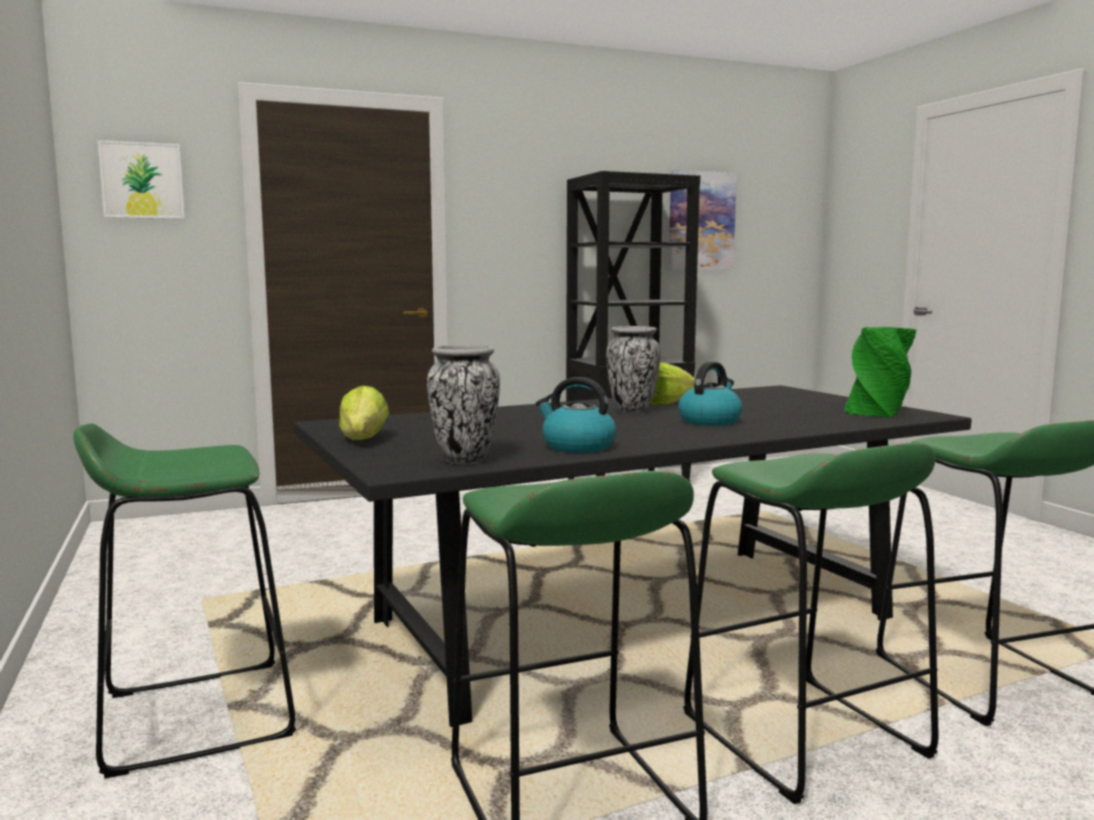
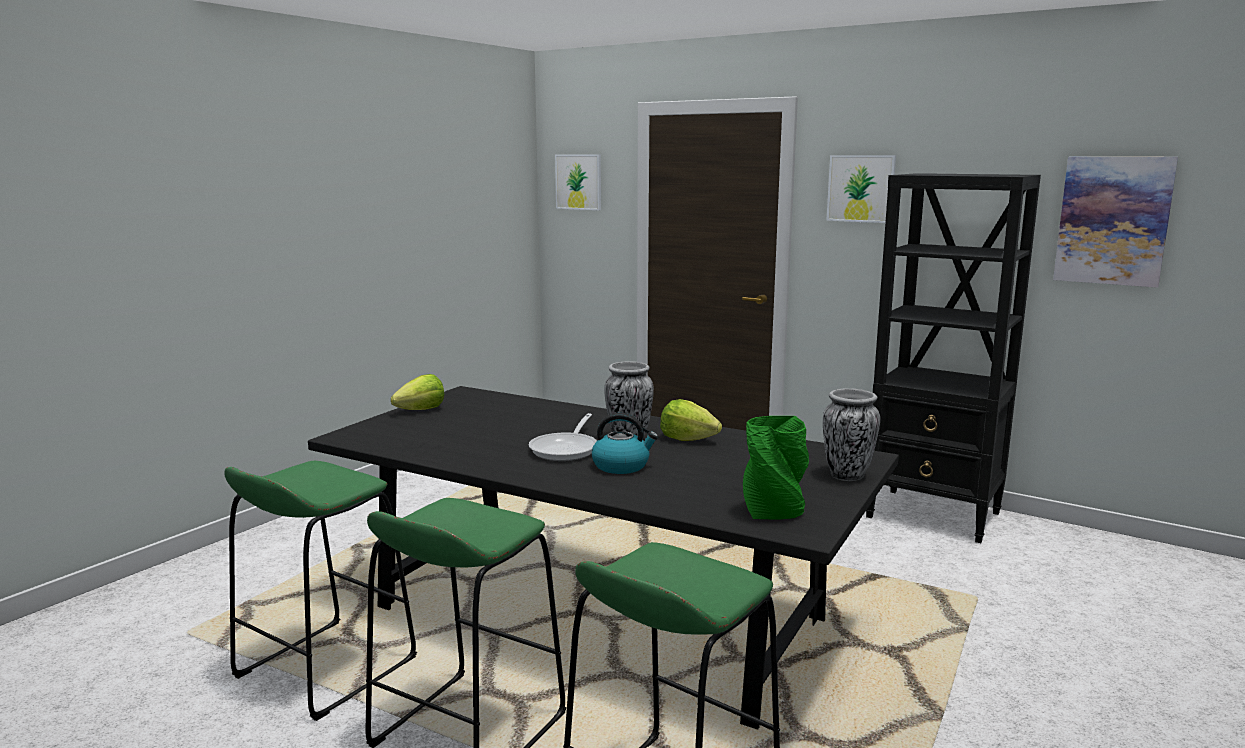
camera: 55 degrees right, 5 degrees up
green stool [73,424,296,779] -> none
vase [427,345,500,465] -> vase moved to [823,388,880,481]
kettle [536,377,616,453] -> none
none -> frying pan [529,413,597,461]
none -> picture [826,155,896,223]

